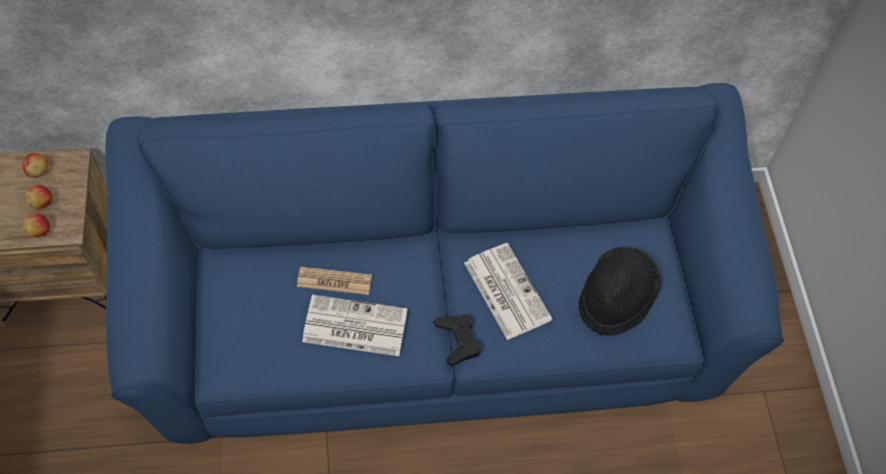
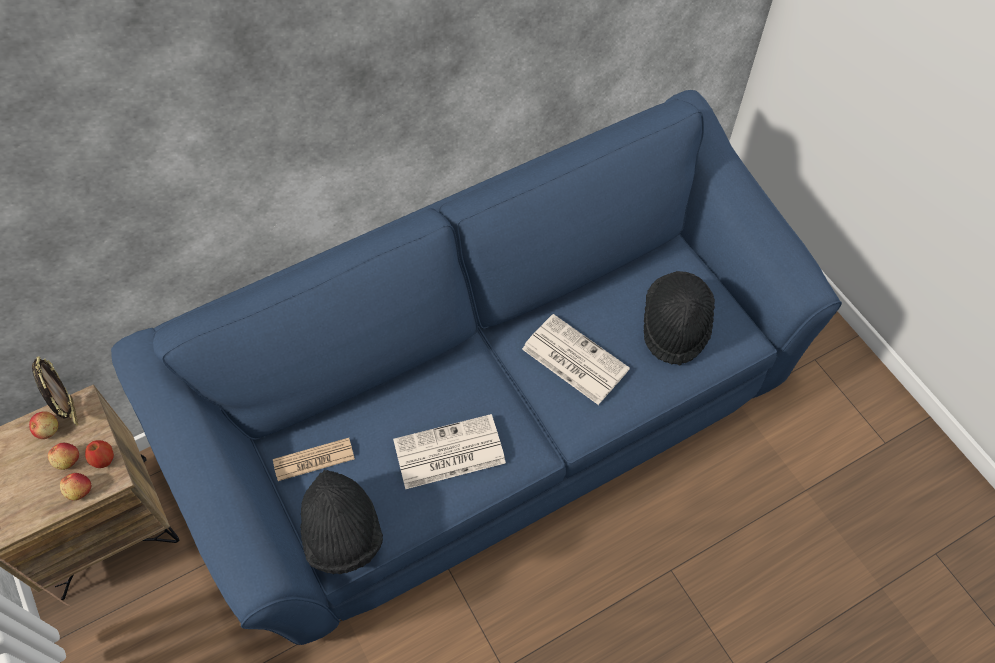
camera: 20 degrees left, 0 degrees up
newspaper [297,267,372,295] -> newspaper moved to [273,438,355,481]
black game controller [434,314,482,366] -> none
none -> picture frame [32,357,78,426]
none -> apple [85,440,114,468]
none -> black hat [300,470,383,574]

